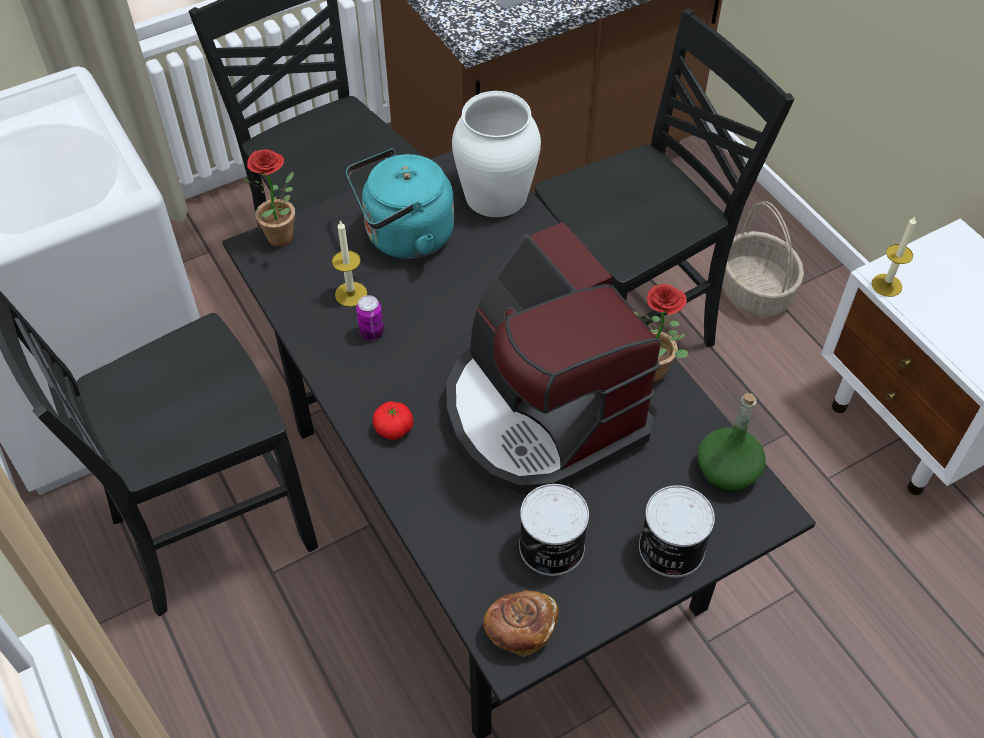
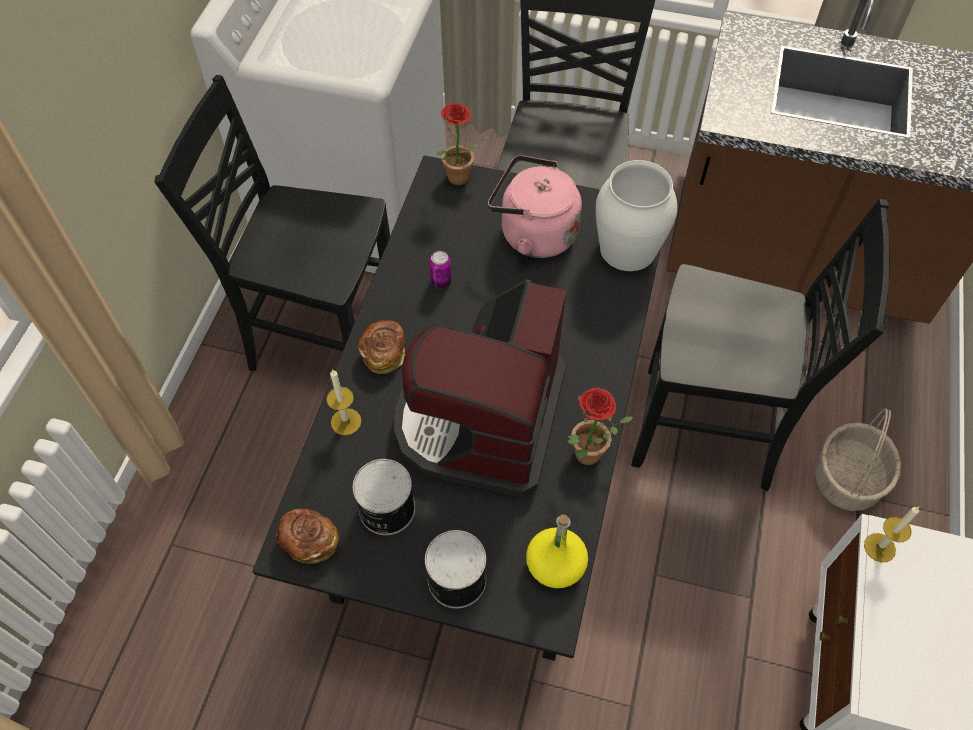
camera: 45 degrees right, 5 degrees up
candle [332,220,367,307] -> candle moved to [326,369,362,435]
turquoise kettle [346,149,454,259] -> pink kettle [488,155,582,258]
tomato [373,401,413,440] -> bread [358,320,405,374]
green bottle [698,393,766,492] -> yellow bottle [526,514,588,588]

